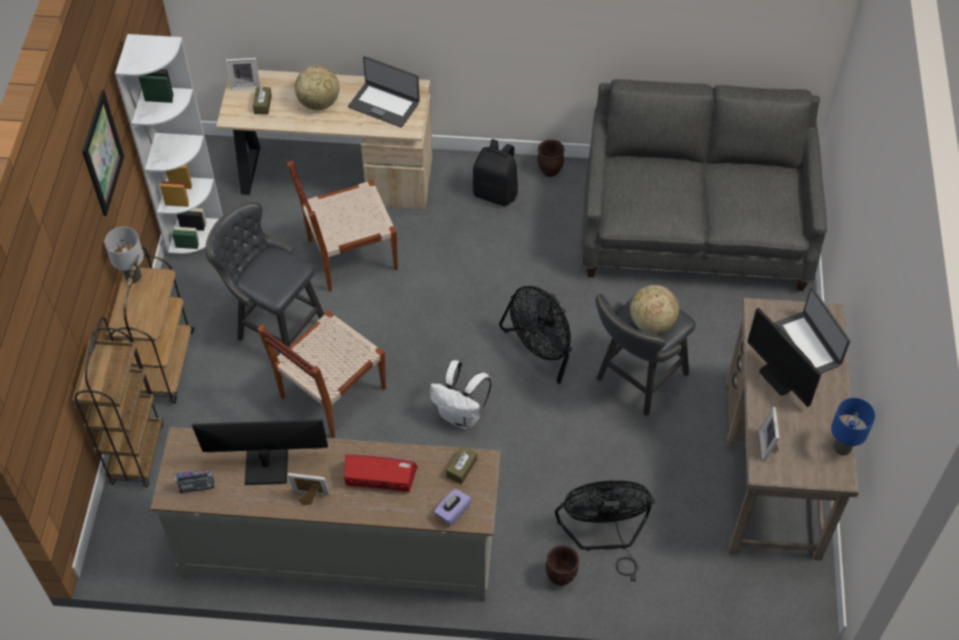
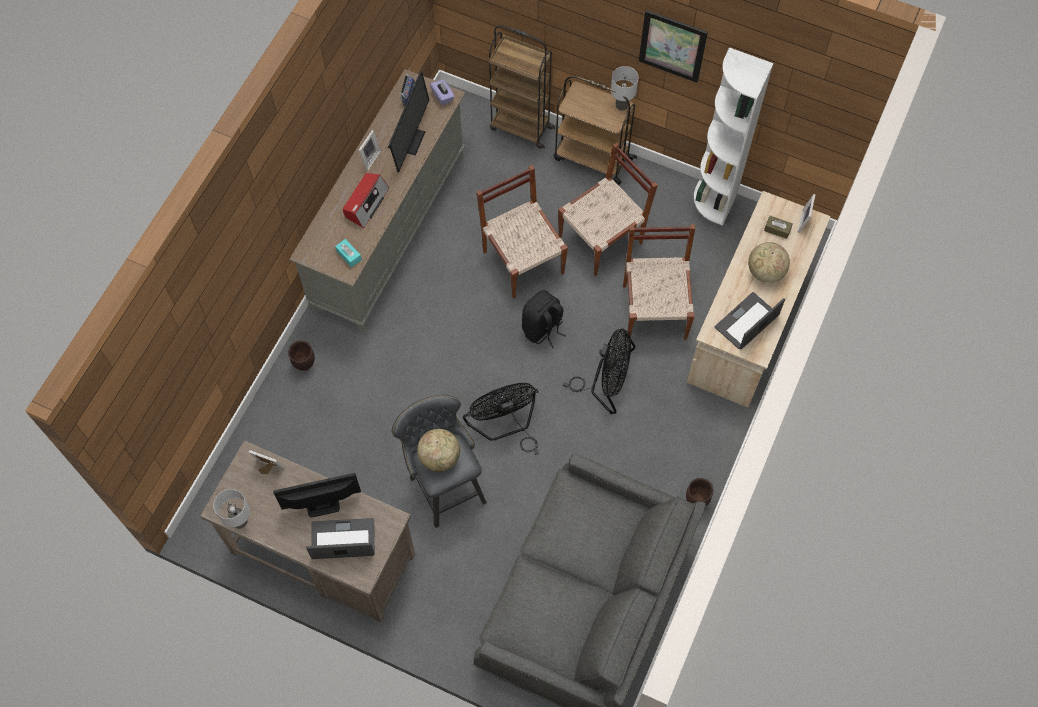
camera: 110 degrees right, 10 degrees up
grey stool [206,201,324,347] -> chair [558,143,658,276]
white backpack [430,360,491,430] -> none
purple tissue box [434,489,472,526] -> purple tissue box moved to [430,80,455,106]
brown tissue box [446,446,477,484] -> turquoise tissue box [335,239,362,267]
black backpack [472,139,518,206] -> black backpack moved to [522,290,567,348]
black fan [555,480,655,582] -> black fan moved to [562,328,635,415]
blue table lamp [831,398,875,455] -> white table lamp [214,489,250,529]

